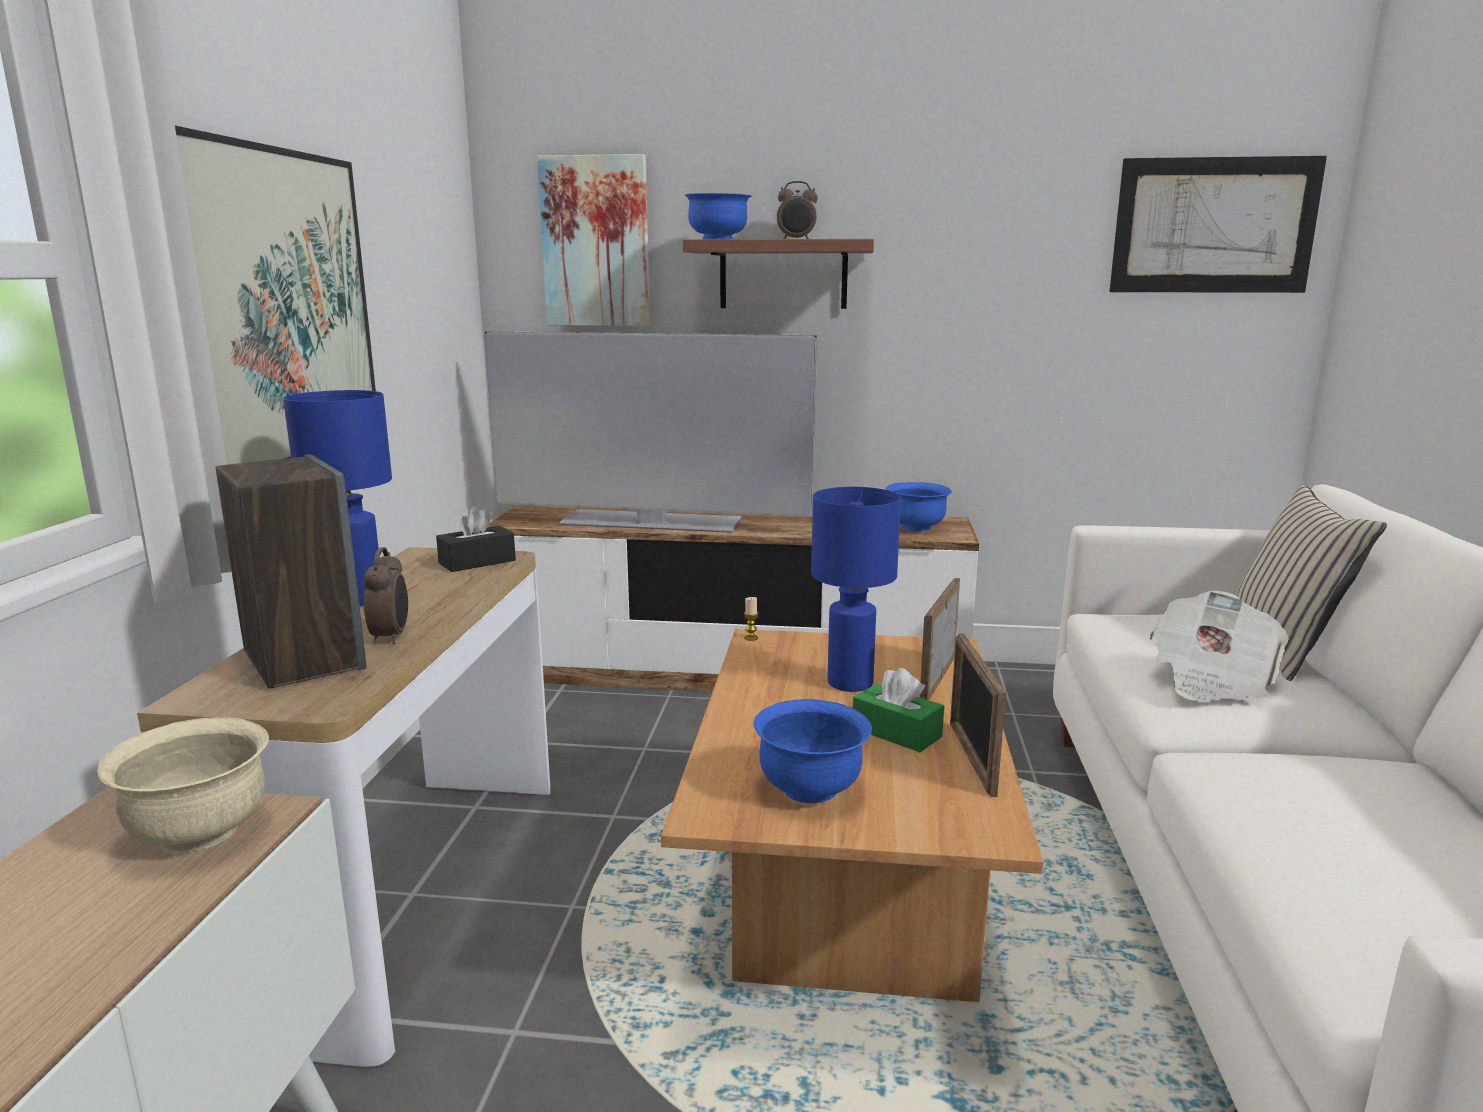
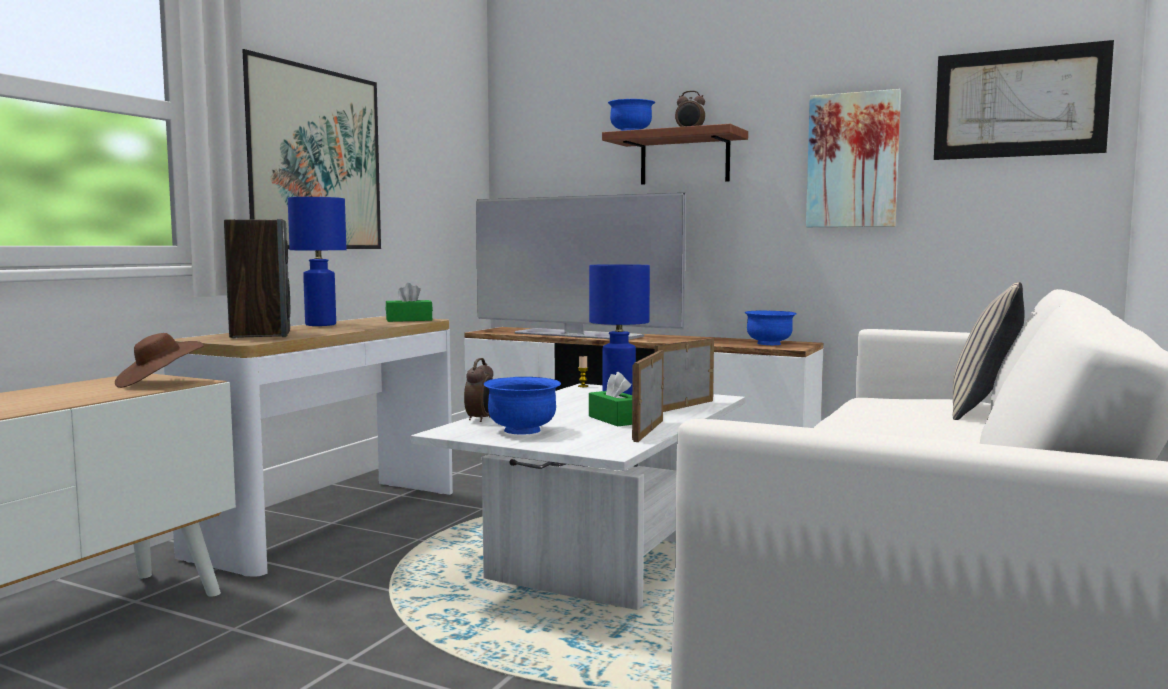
camera: 20 degrees right, 10 degrees down
beige bowl [97,717,269,852] -> brown hat [115,333,204,388]
alarm clock [364,547,408,644] -> alarm clock moved to [464,358,493,422]
black tissue box [436,507,516,572] -> green tissue box [386,283,433,322]
picture [537,154,650,326] -> picture moved to [806,89,901,227]
brown coffee table [661,629,1043,1002] -> white coffee table [411,383,745,610]
newspaper [1150,590,1289,701] -> none

